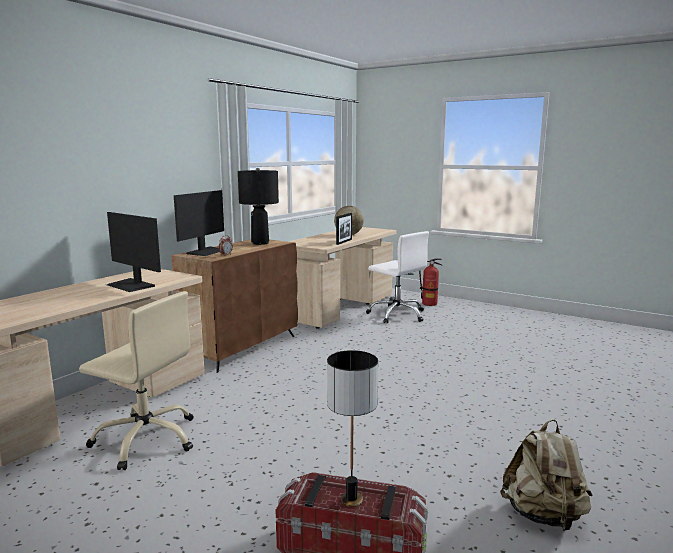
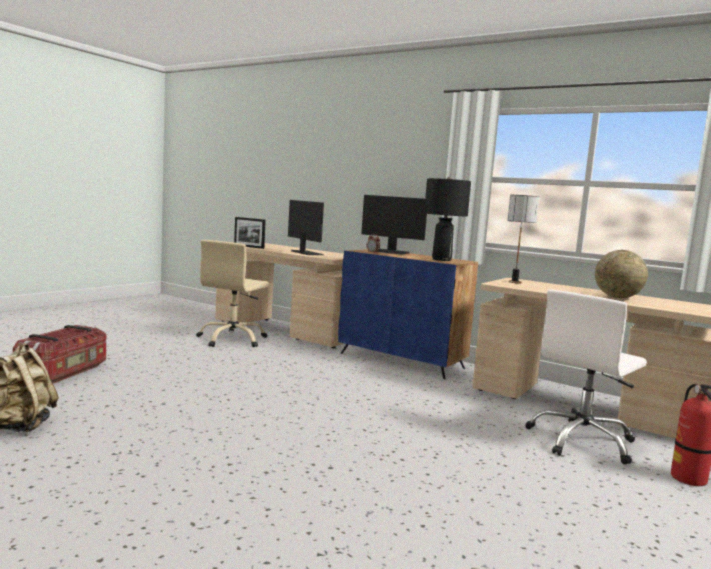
camera: 90 degrees right, 5 degrees down
monitor [107,212,161,292] -> monitor turned 105 degrees clockwise [288,200,324,255]
brown cabinet [171,239,298,373] -> blue cabinet [338,249,478,379]
table lamp [327,350,378,507] -> table lamp moved to [507,195,539,284]
picture frame [336,213,352,245] -> picture frame moved to [234,217,266,249]

